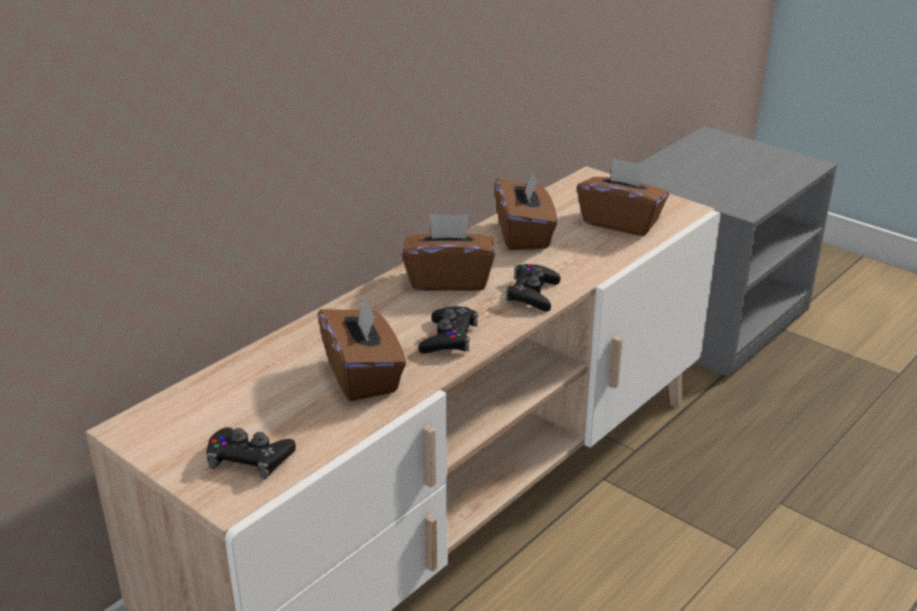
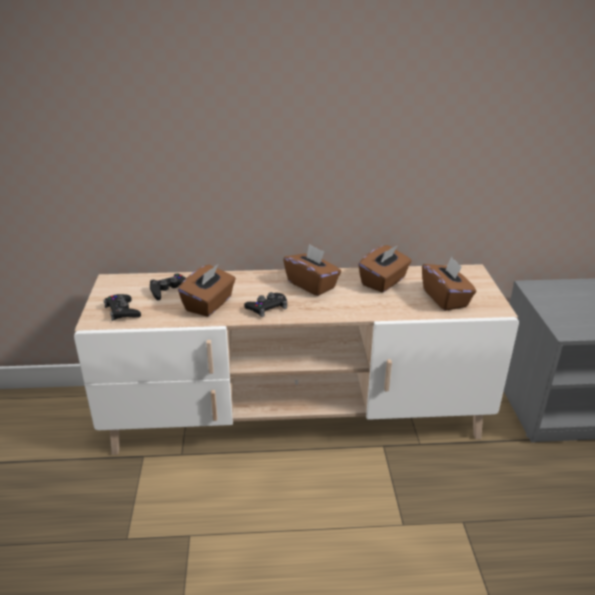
camera: 45 degrees right, 0 degrees up
black game controller [505,264,560,312] -> black game controller moved to [150,273,186,300]

